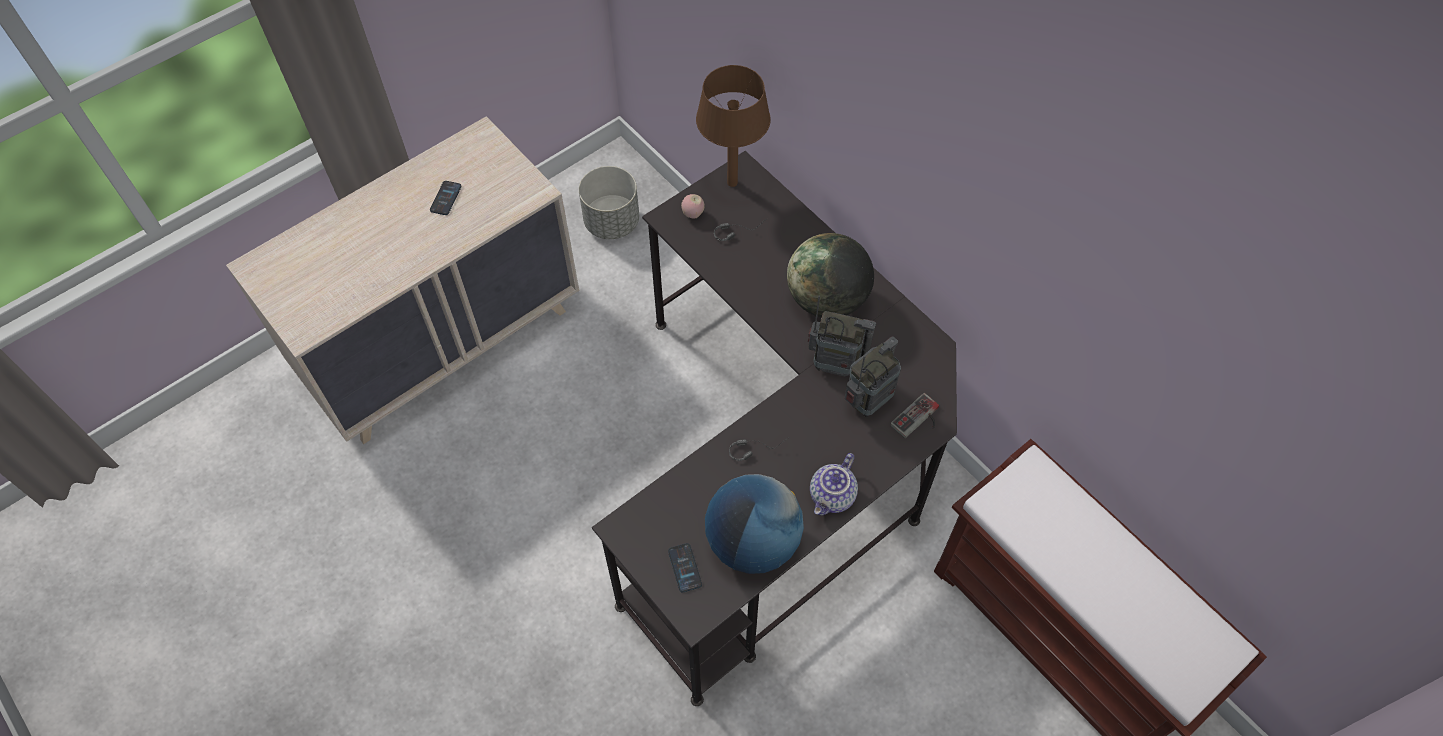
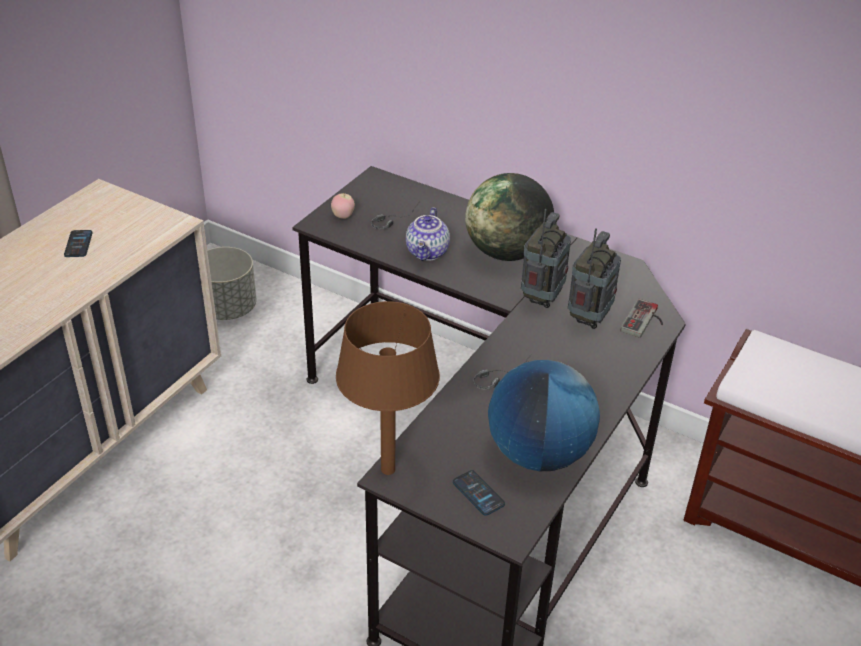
camera: 20 degrees left, 20 degrees down
brown table lamp [696,65,771,187] -> brown table lamp moved to [336,301,440,475]
radio [808,296,876,377] -> radio turned 60 degrees counterclockwise [521,209,571,308]
teapot [810,453,858,516] -> teapot moved to [406,207,450,261]

